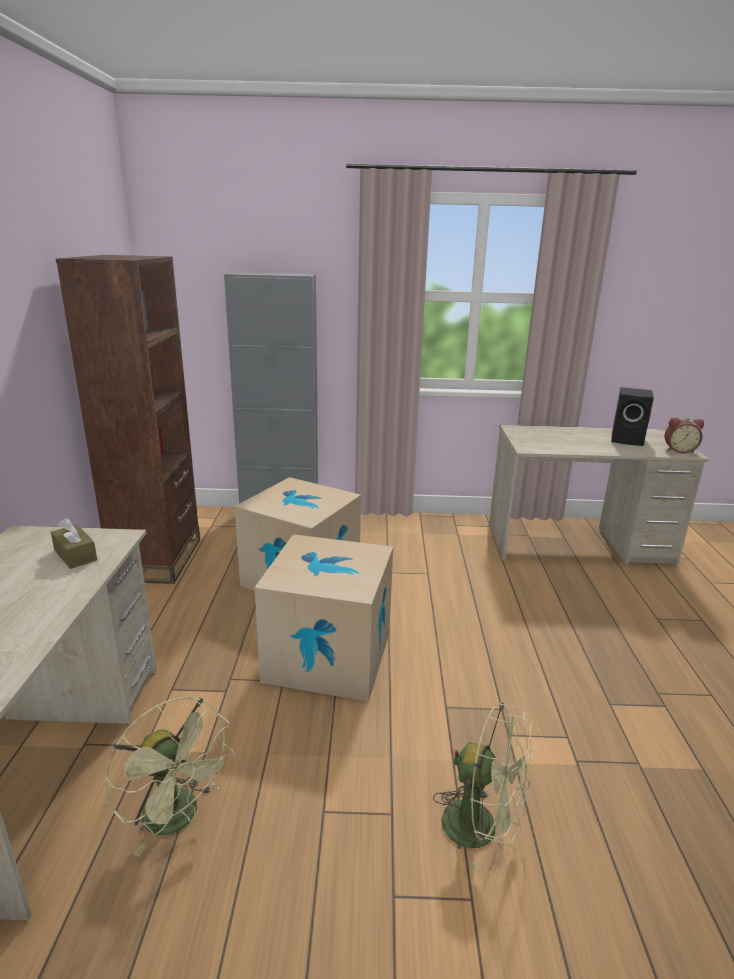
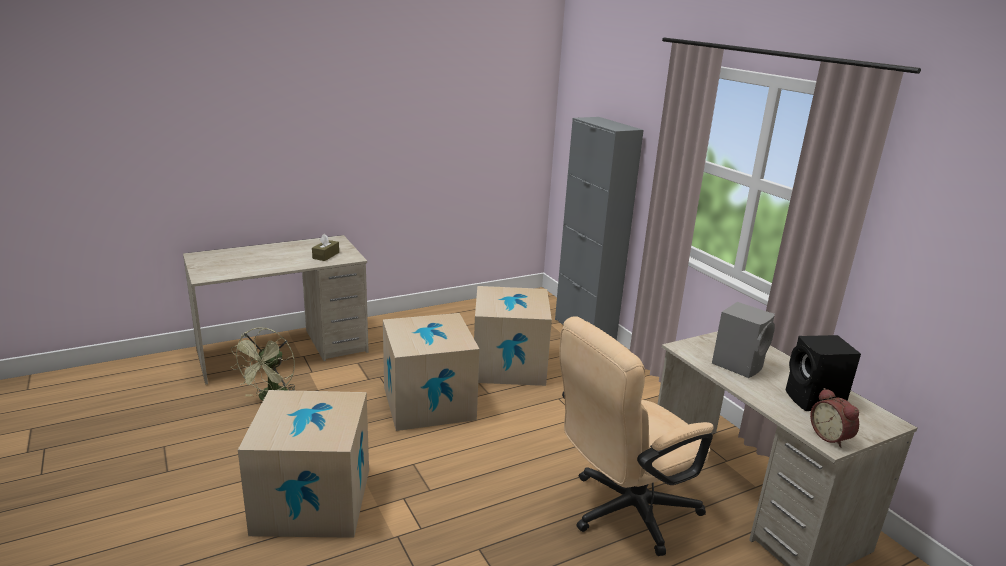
camera: 60 degrees right, 0 degrees up
brown bookcase [56,255,200,584] -> none
green fan [433,702,533,873] -> cardboard box [238,390,369,538]
none -> beige office chair [559,316,714,556]
none -> grey speaker [712,302,775,378]

